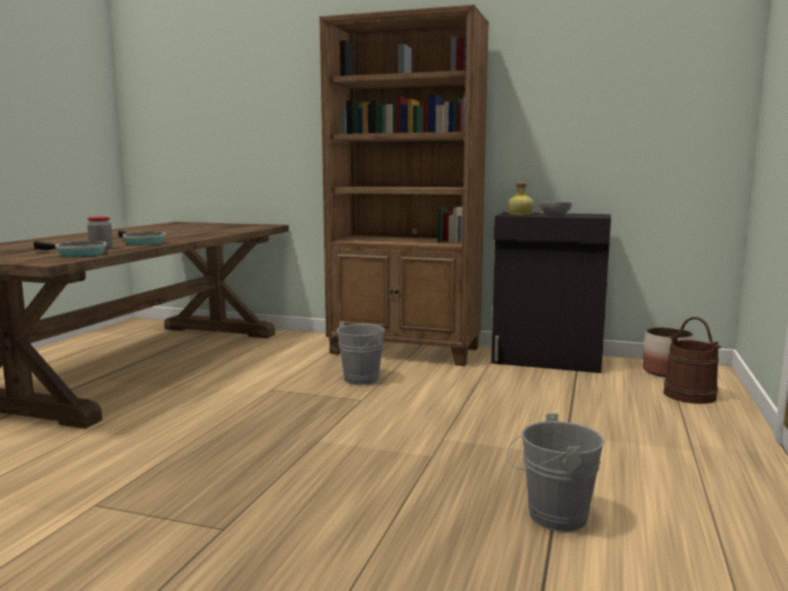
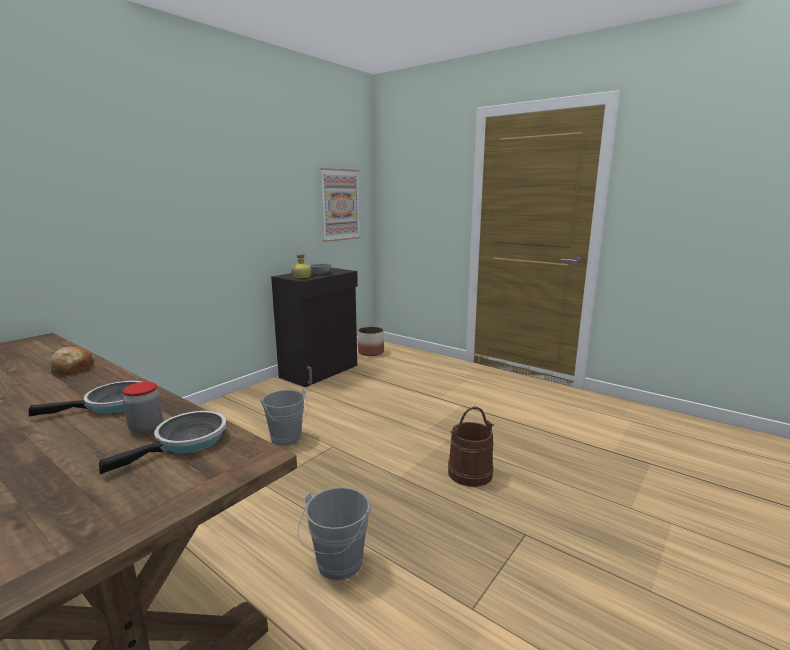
camera: 70 degrees left, 5 degrees up
brown bookcase [319,5,489,366] -> none
grey bucket [507,413,605,532] -> grey bucket moved to [298,487,371,581]
brown bucket [663,317,721,404] -> brown bucket moved to [448,406,494,487]
none -> bread [49,347,94,375]
none -> picture [320,168,360,242]

